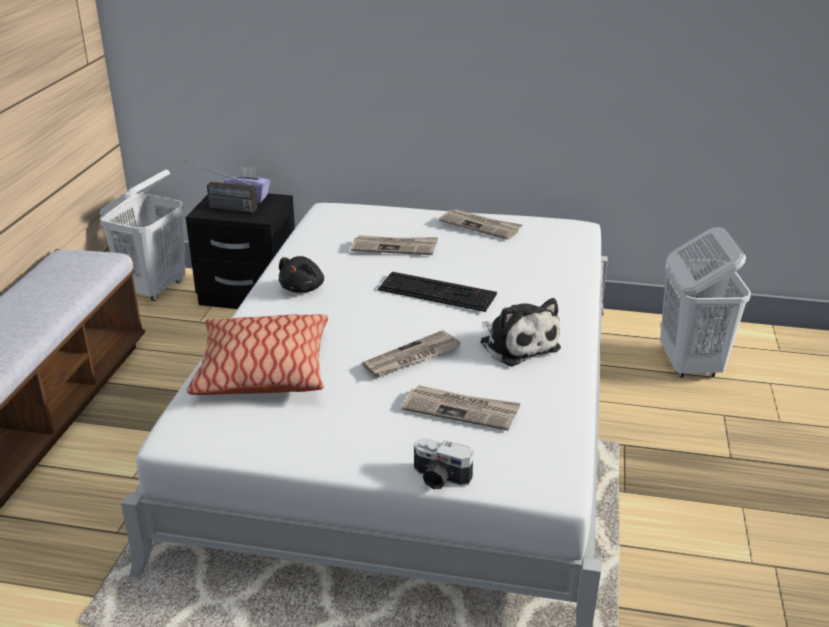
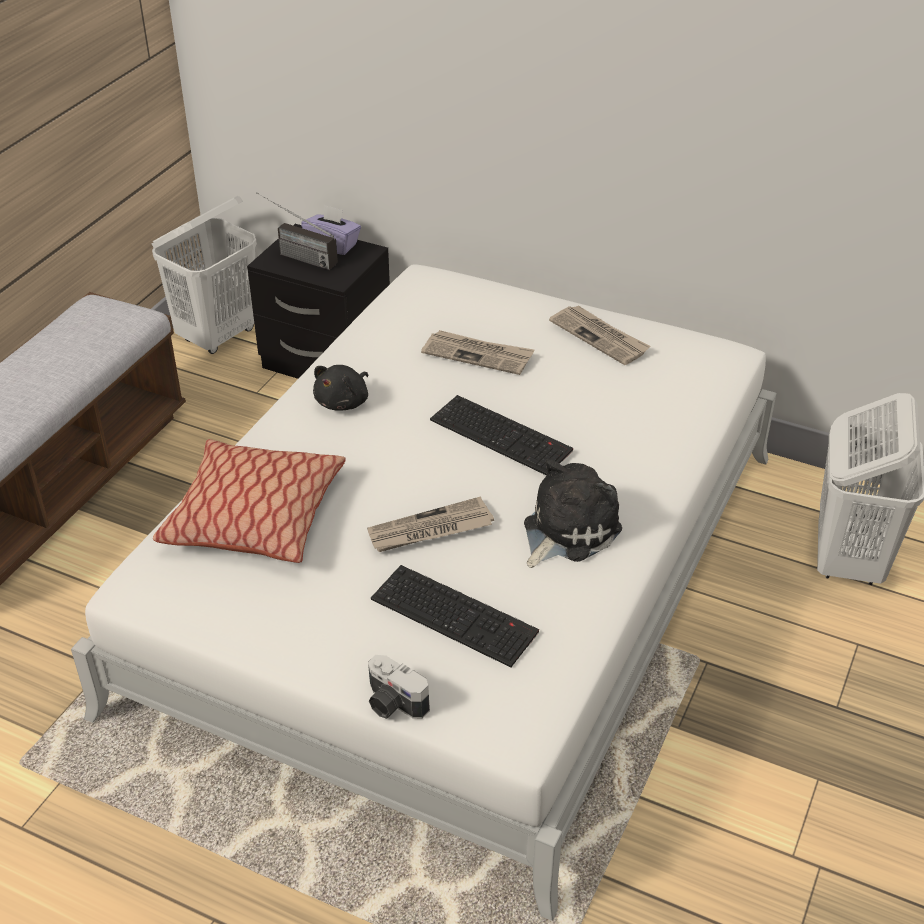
camera: 15 degrees right, 10 degrees up
newspaper [402,385,521,431] -> keyboard [371,565,539,667]
plush toy [480,298,561,366] -> plush toy turned 120 degrees counterclockwise [524,458,622,568]

